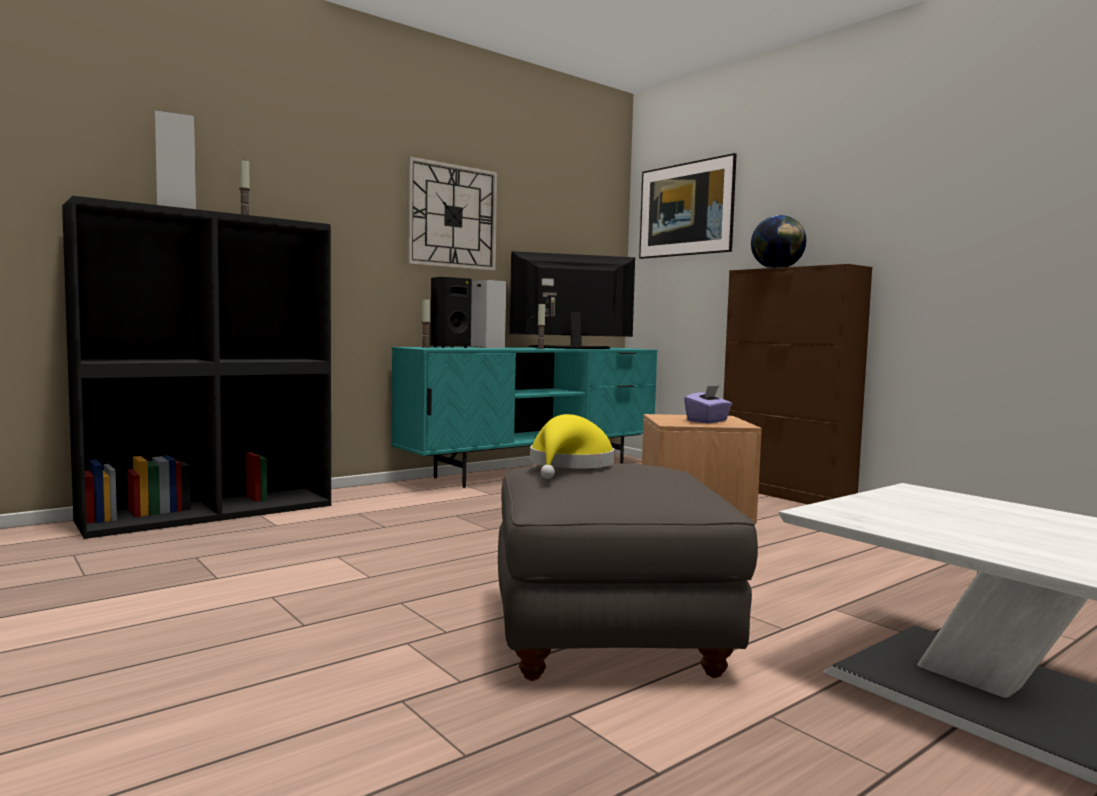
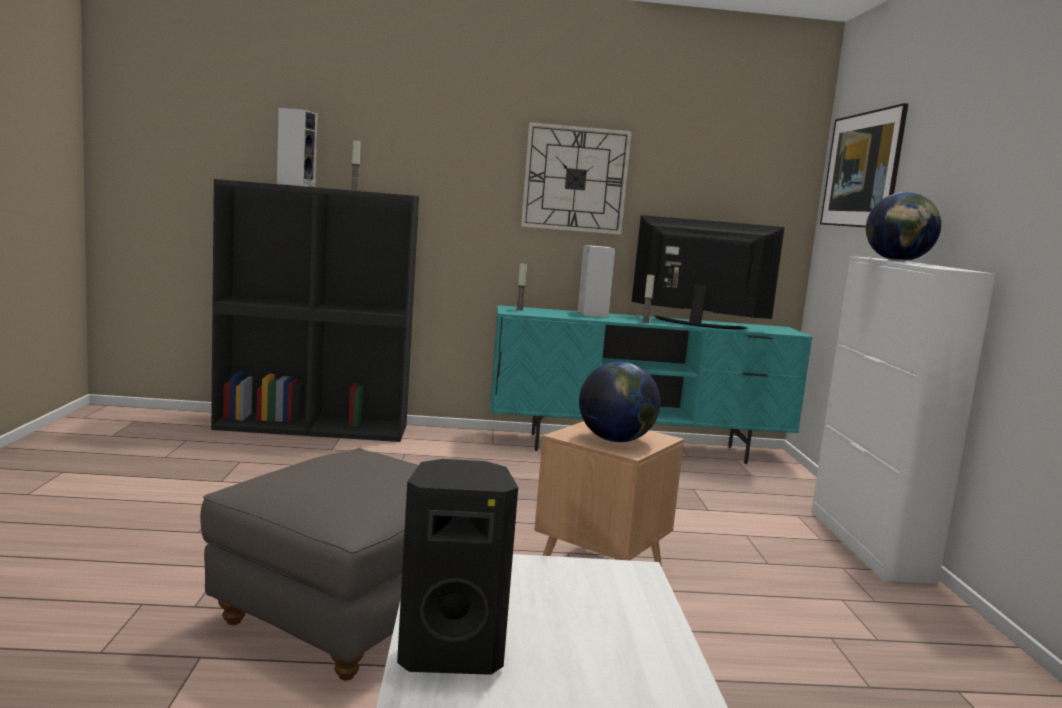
camera: 35 degrees right, 5 degrees up
black speaker [430,277,472,348] -> black speaker moved to [397,459,518,675]
yellow hat [530,414,614,479] -> none
purple tissue box [684,386,732,423] -> globe [579,362,660,442]
brown cabinet [723,264,872,504] -> white cabinet [811,256,996,584]

